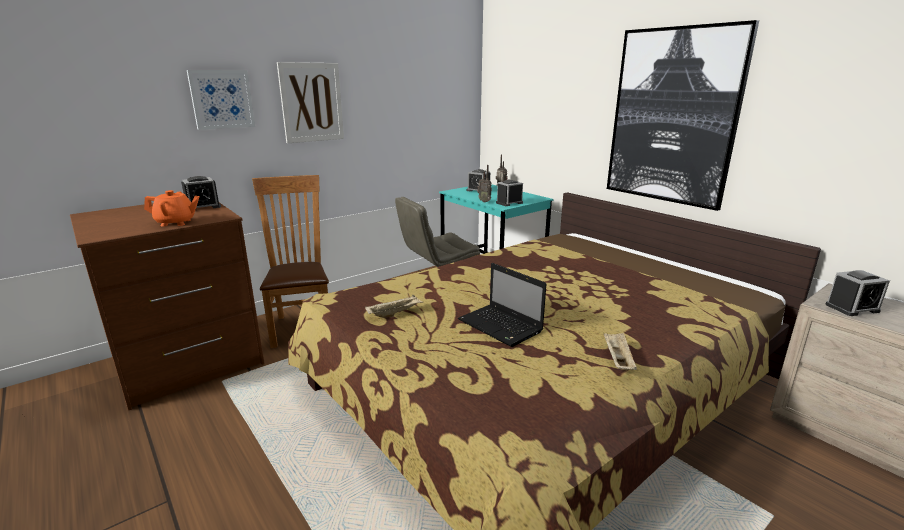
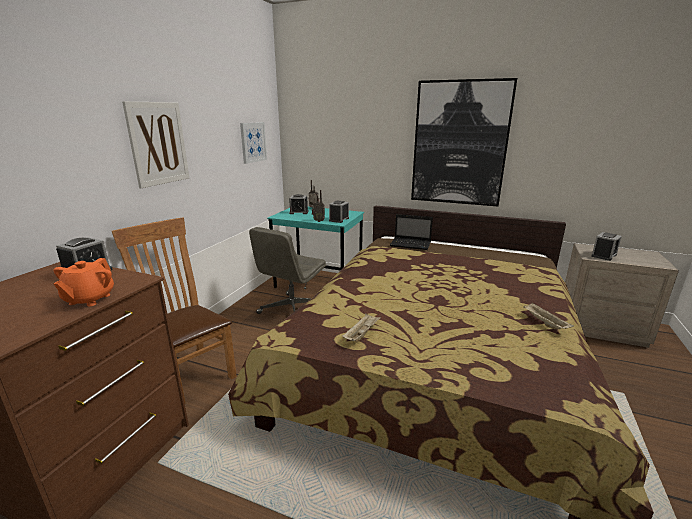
camera: 30 degrees left, 0 degrees up
orange teapot [144,190,200,226] -> orange teapot turned 135 degrees clockwise [54,258,114,306]
picture [187,70,255,130] -> picture moved to [240,122,267,164]
laptop [458,263,546,347] -> laptop moved to [390,214,433,250]

